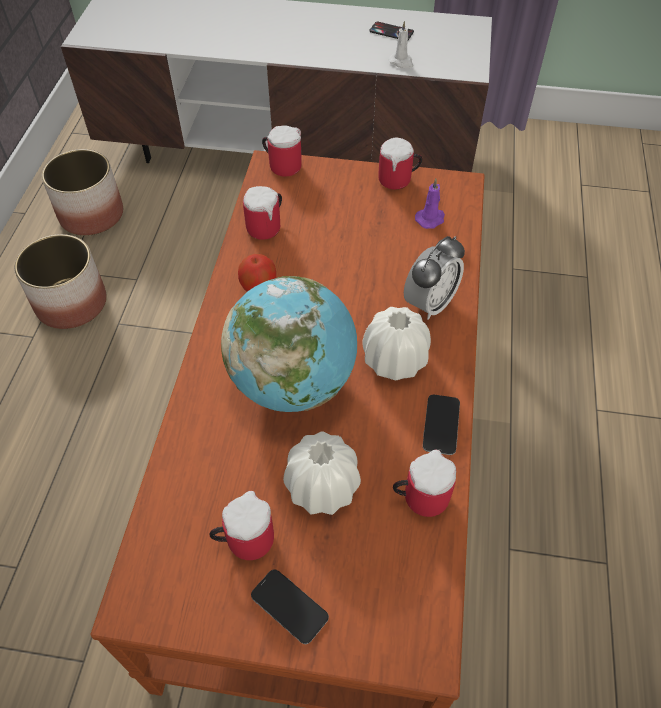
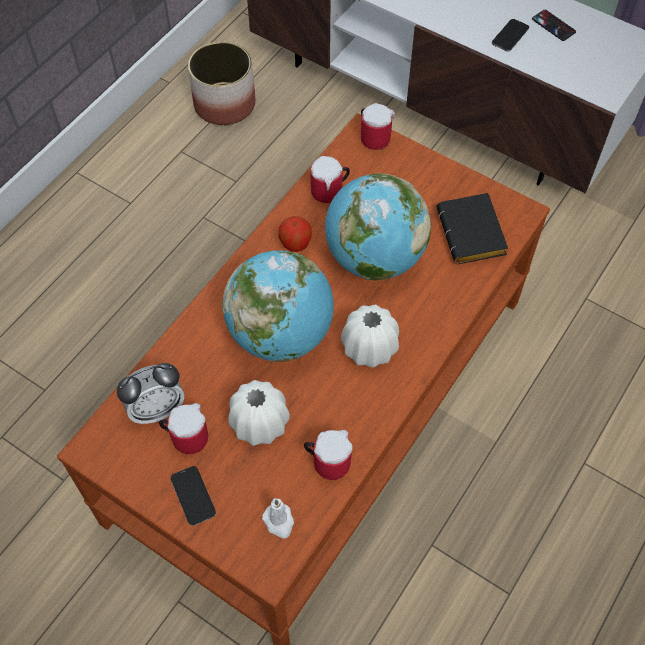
camera: 25 degrees right, 5 degrees up
planter [14,234,107,329] -> none
mug [379,137,422,189] -> none
white candle [389,21,413,68] -> white candle moved to [262,498,294,538]
alarm clock [404,236,465,320] -> alarm clock moved to [117,363,184,424]
purple candle [415,179,445,229] -> black book [437,193,508,264]
phone [423,395,460,455] -> phone moved to [492,19,529,52]
none -> globe [325,173,431,280]

